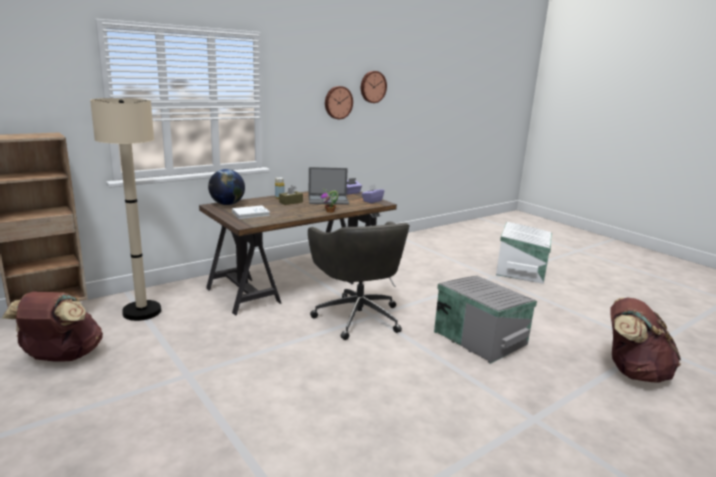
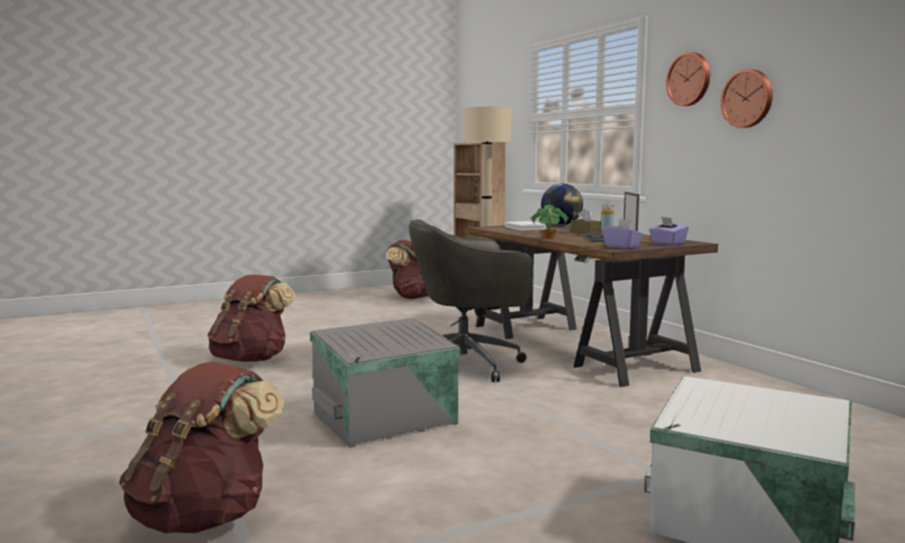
camera: 100 degrees right, 10 degrees down
wall clock [361,71,387,103] -> wall clock moved to [666,52,710,106]
none -> brown backpack [207,275,296,362]

